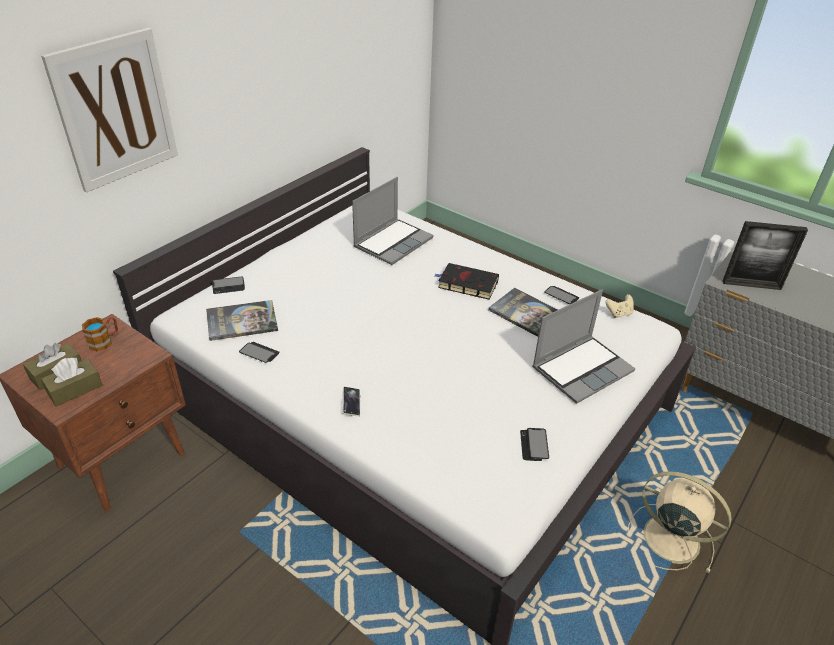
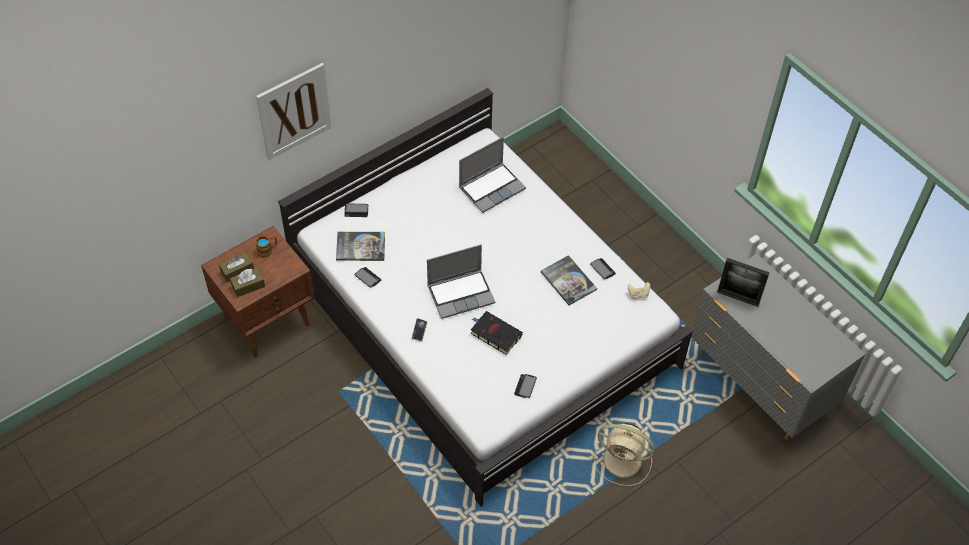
camera: 15 degrees right, 15 degrees up
black book [435,263,499,300] -> black book moved to [471,311,523,355]
laptop [532,290,636,404] -> laptop moved to [427,244,495,319]
beige fan [628,471,732,574] -> beige fan turned 150 degrees clockwise [594,423,655,486]

